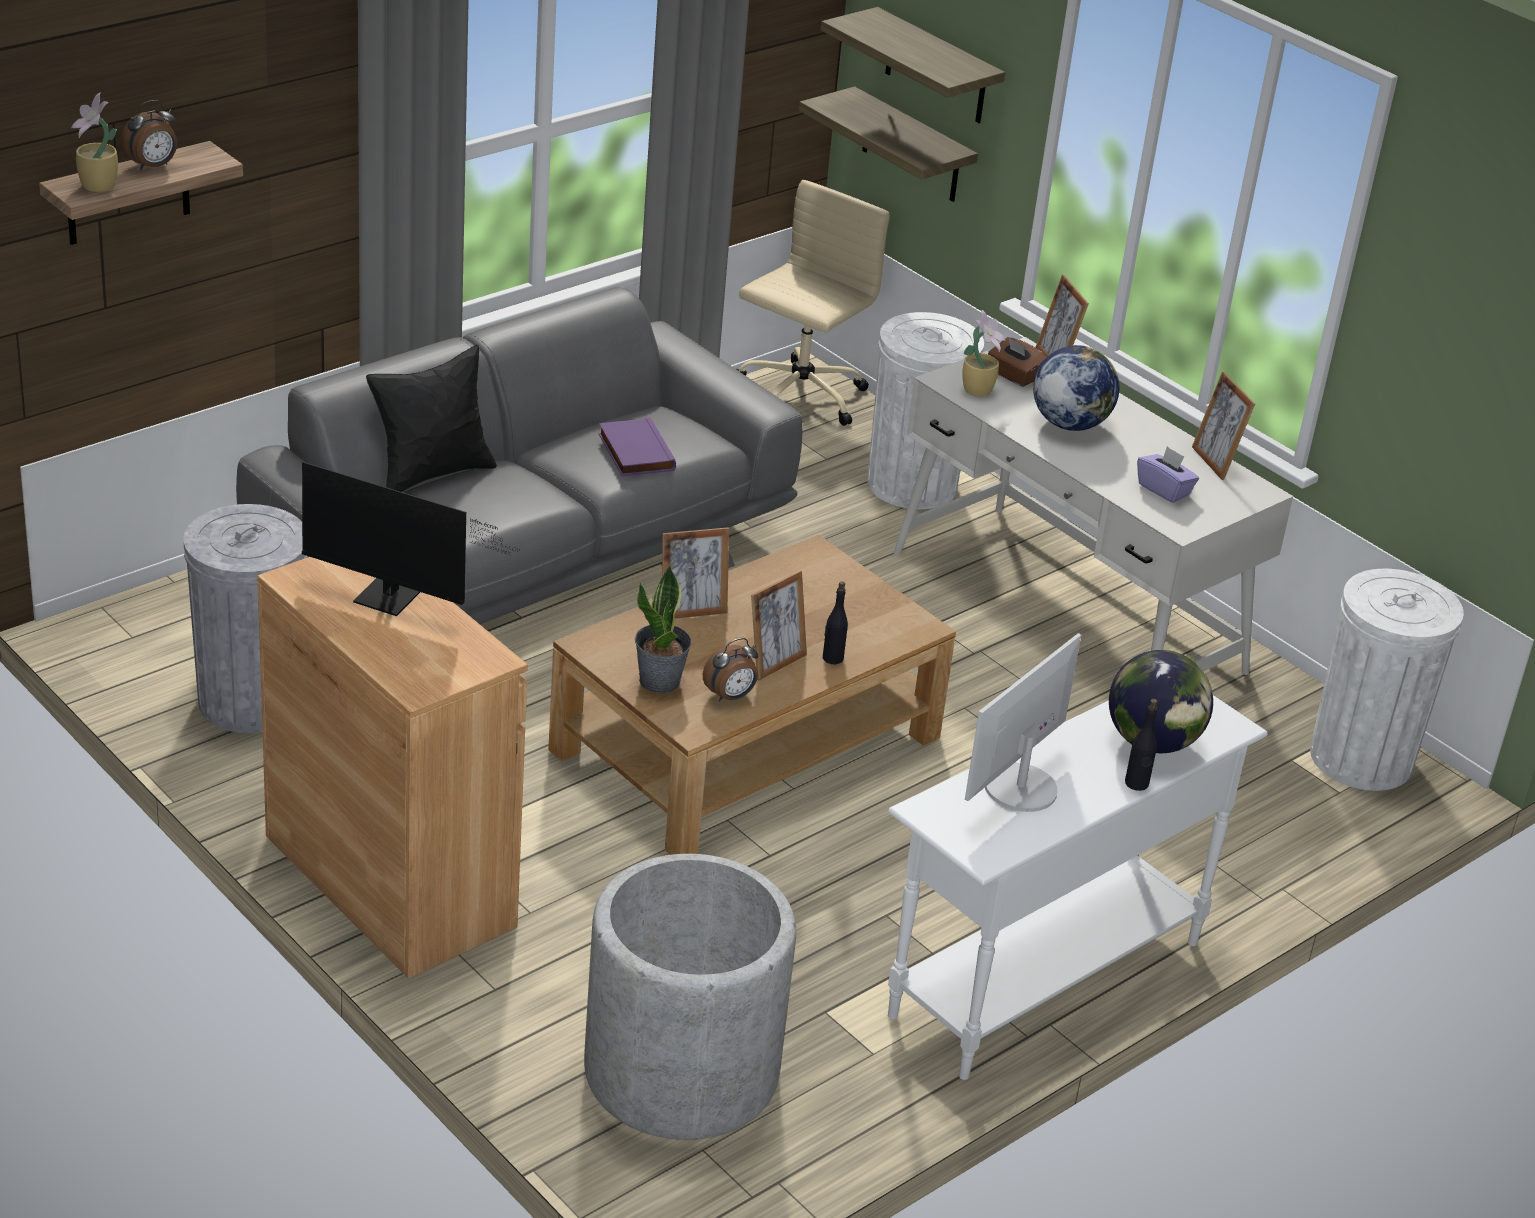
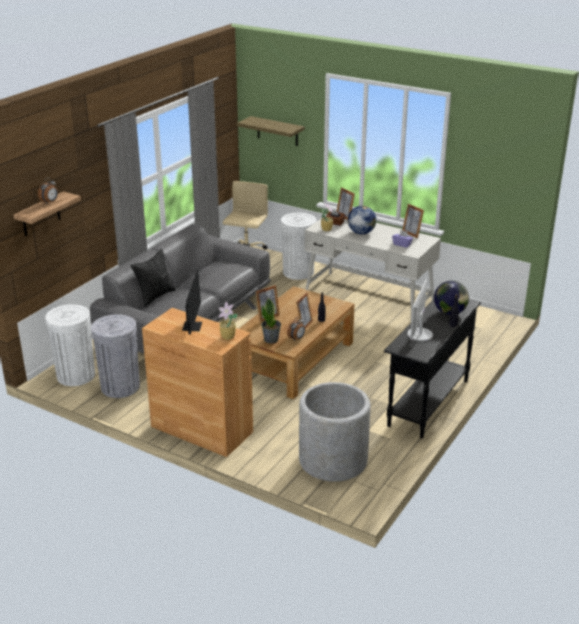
camera: 15 degrees left, 5 degrees down
potted plant [71,93,118,192] -> potted plant moved to [218,301,238,340]
monitor [302,462,520,616] -> monitor turned 90 degrees counterclockwise [182,269,202,335]
purple book [598,417,676,476] -> none
shelf [799,86,978,202] -> none
white console table [888,695,1268,1080] -> black console table [384,299,481,438]
white trash can [1310,569,1464,791] -> white trash can moved to [45,304,95,386]

